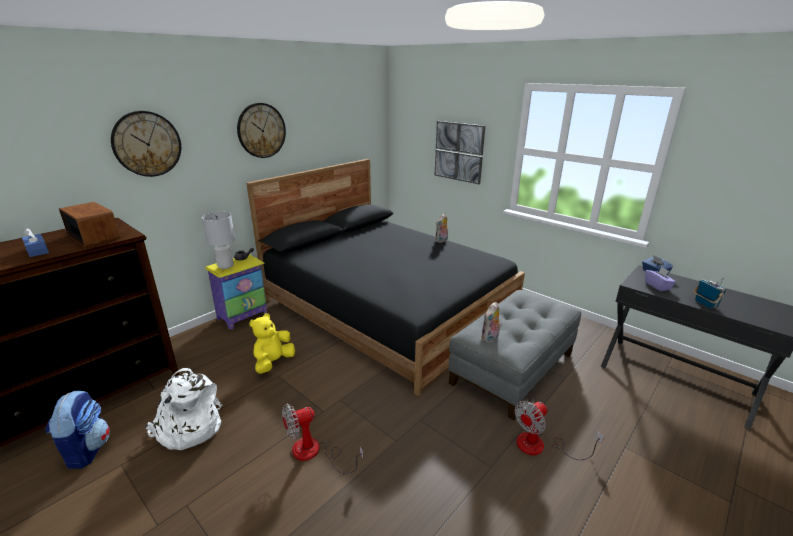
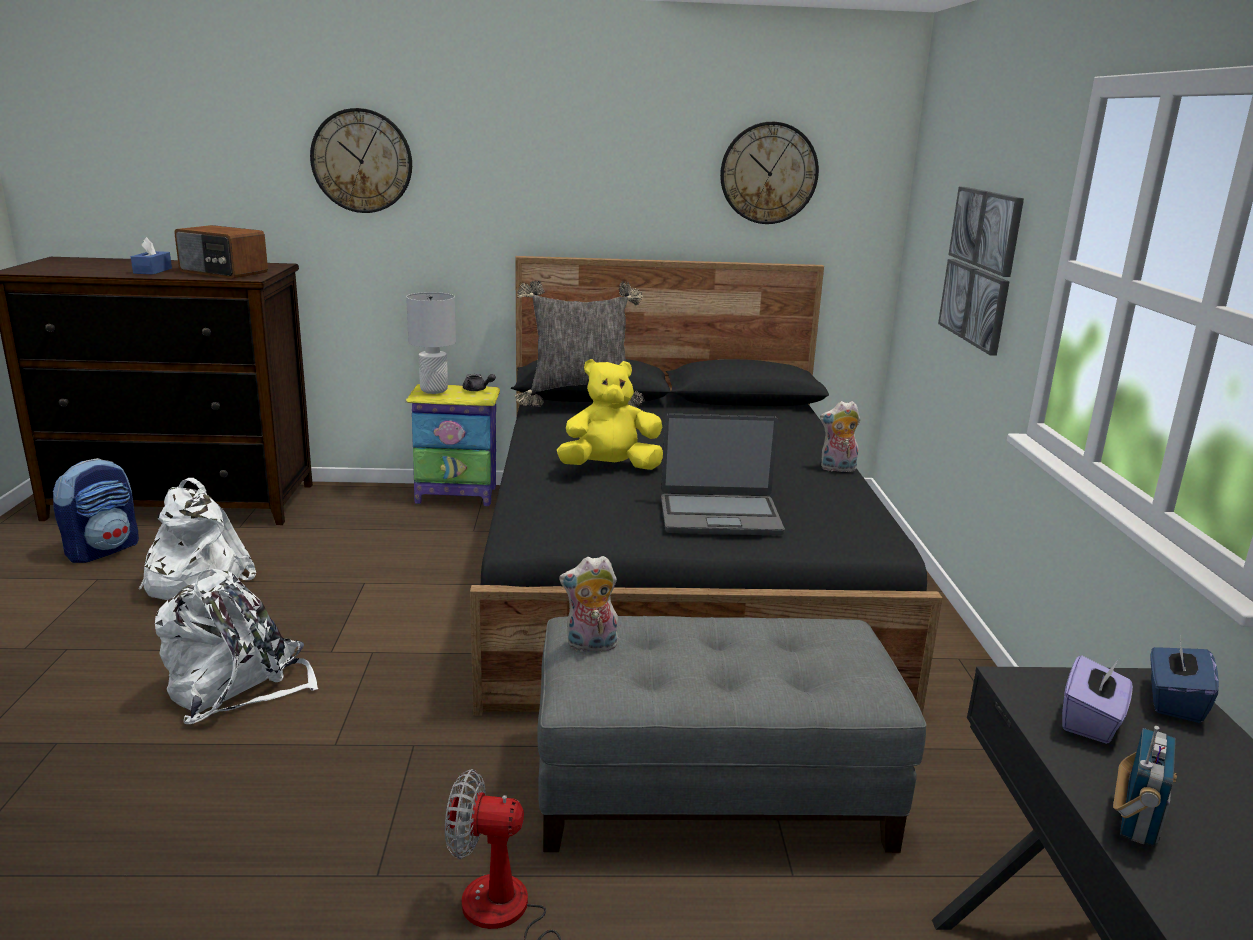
camera: 45 degrees right, 5 degrees down
radio [59,202,120,247] -> radio turned 120 degrees clockwise [174,225,268,279]
wall clock [237,103,286,158] -> wall clock moved to [720,122,819,224]
yellow plush toy [249,313,295,374] -> yellow plush toy moved to [557,359,663,470]
fan [282,404,363,473] -> white backpack [155,569,318,724]
none -> pillow [515,281,646,407]
none -> laptop [661,414,785,536]

